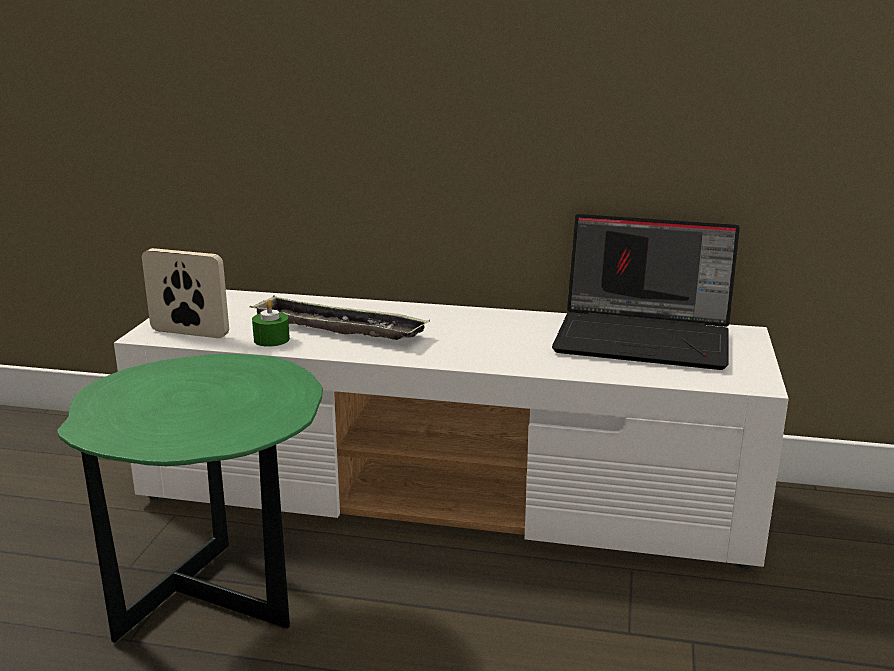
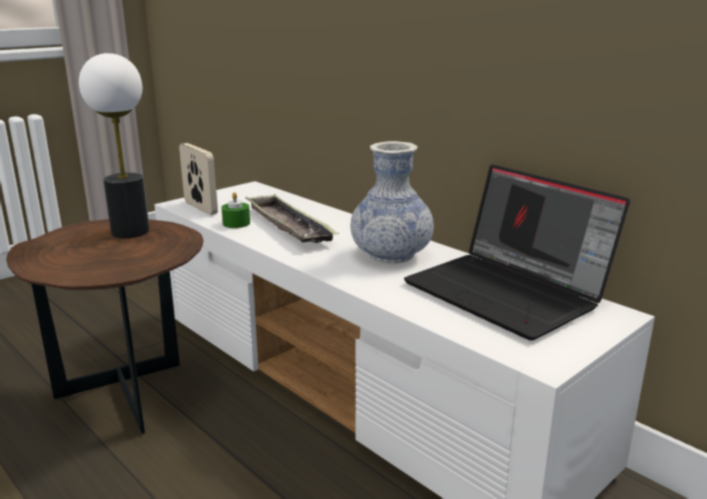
camera: 35 degrees right, 0 degrees up
green side table [57,354,323,643] -> brown side table [6,219,204,434]
none -> table lamp [79,53,149,238]
none -> vase [350,141,434,264]

